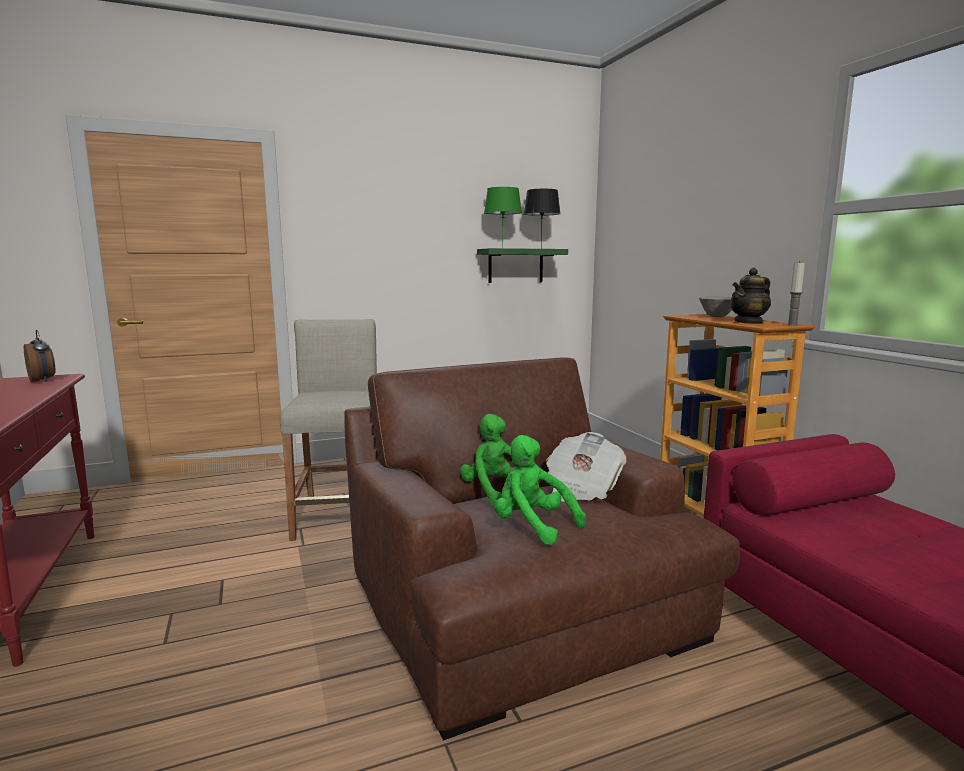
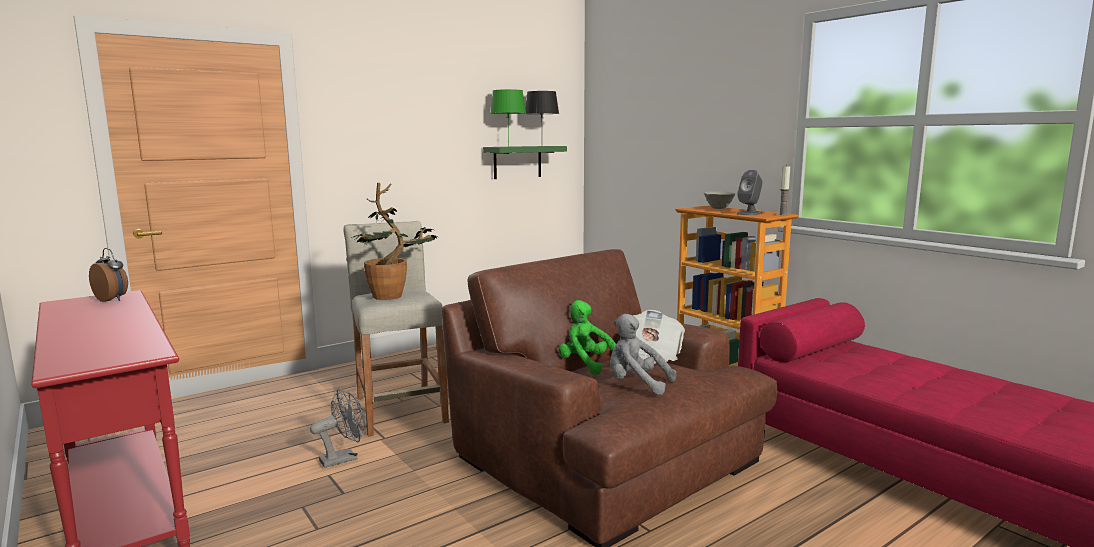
camera: 15 degrees left, 0 degrees up
green plush toy [494,435,586,545] -> grey plush toy [610,314,676,395]
teapot [730,268,771,324] -> grey speaker [737,170,763,215]
none -> grey fan [310,388,365,468]
none -> potted plant [351,183,438,300]

